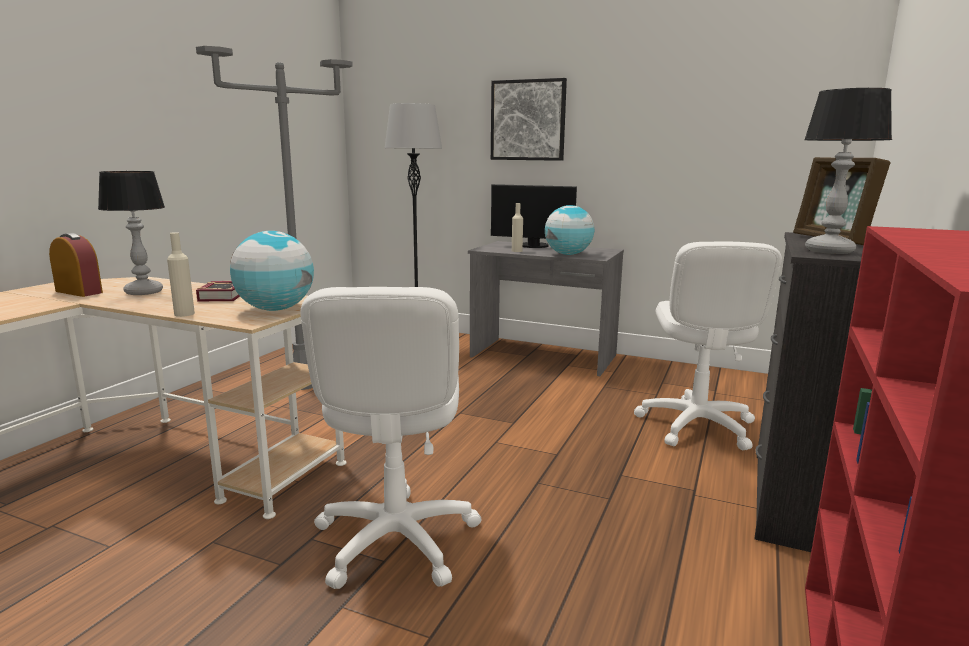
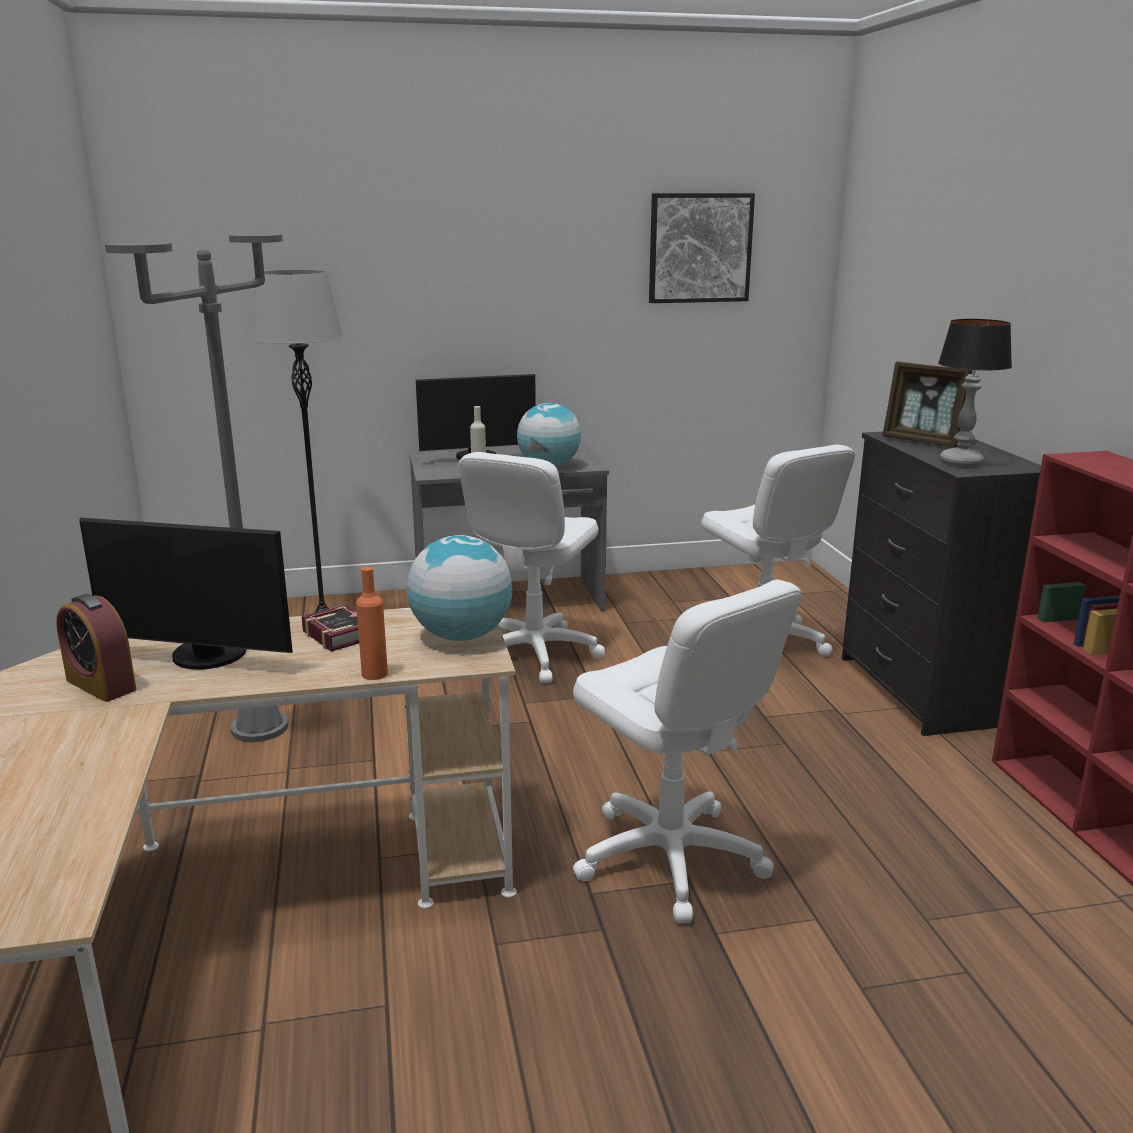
camera: 35 degrees left, 5 degrees up
alarm clock [49,233,103,297] -> alarm clock turned 135 degrees counterclockwise [56,594,137,702]
table lamp [98,171,165,295] -> monitor [79,518,293,670]
beige bottle [167,232,195,317] -> orange bottle [356,567,388,680]
picture [491,78,567,161] -> picture moved to [649,193,755,303]
none -> white office chair [458,452,605,683]

